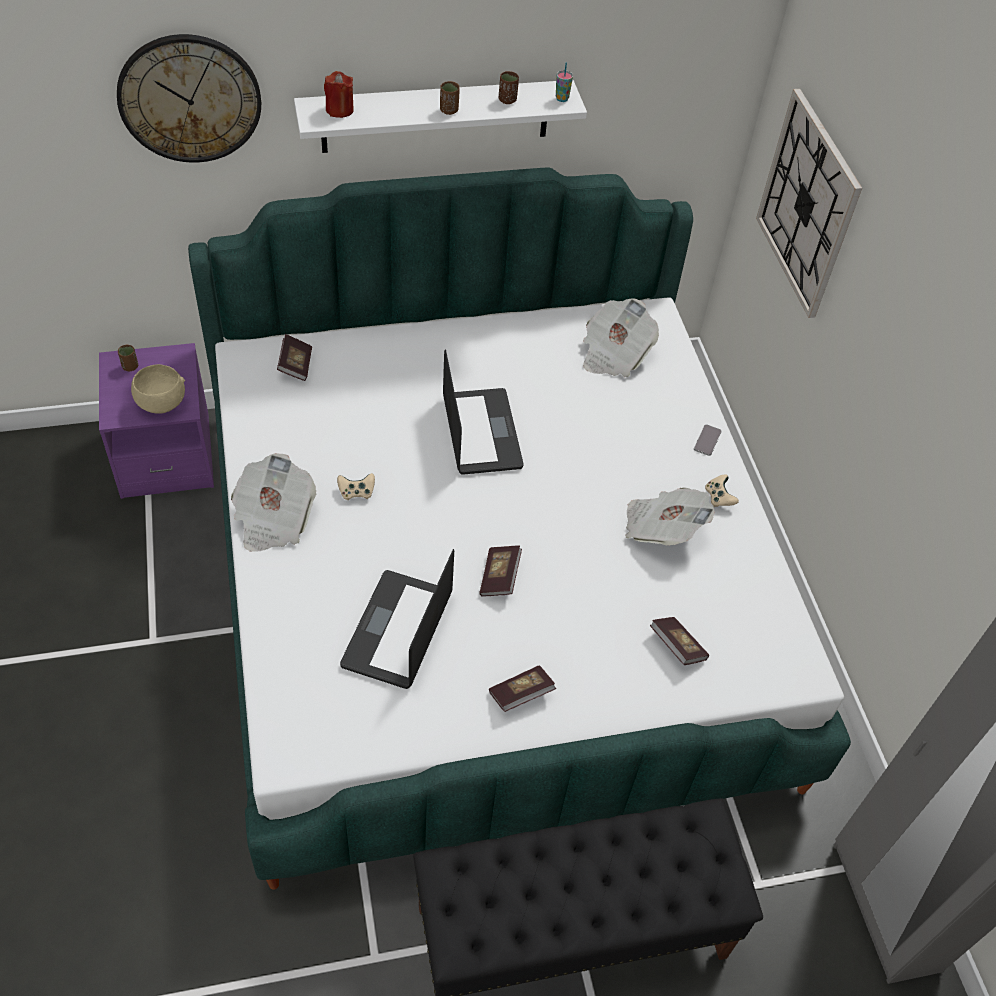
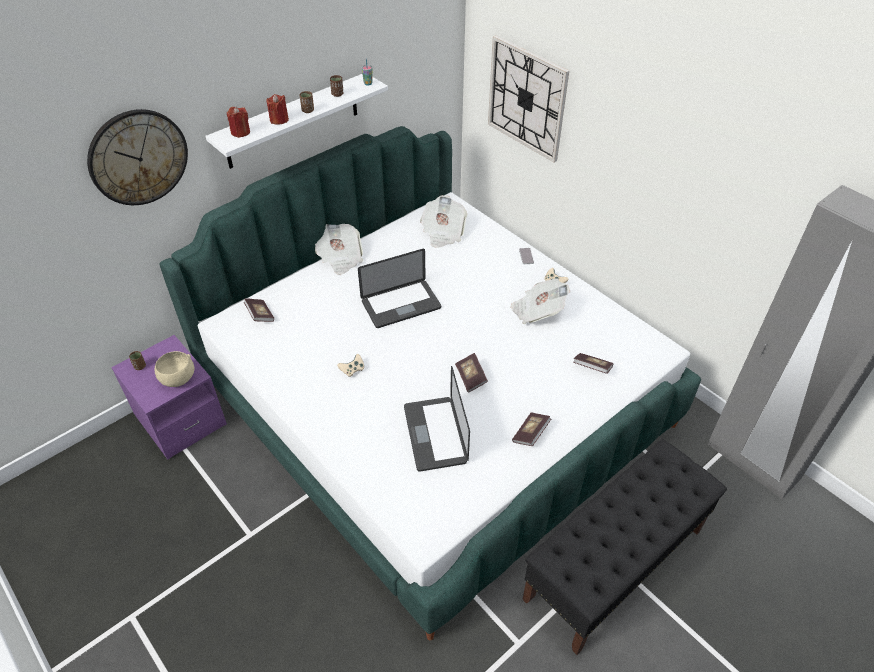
camera: 25 degrees left, 5 degrees down
newspaper [231,453,316,552] -> newspaper moved to [315,224,363,275]
laptop [443,349,523,475] -> laptop turned 105 degrees clockwise [358,249,441,328]
none -> red candle [266,94,289,125]

